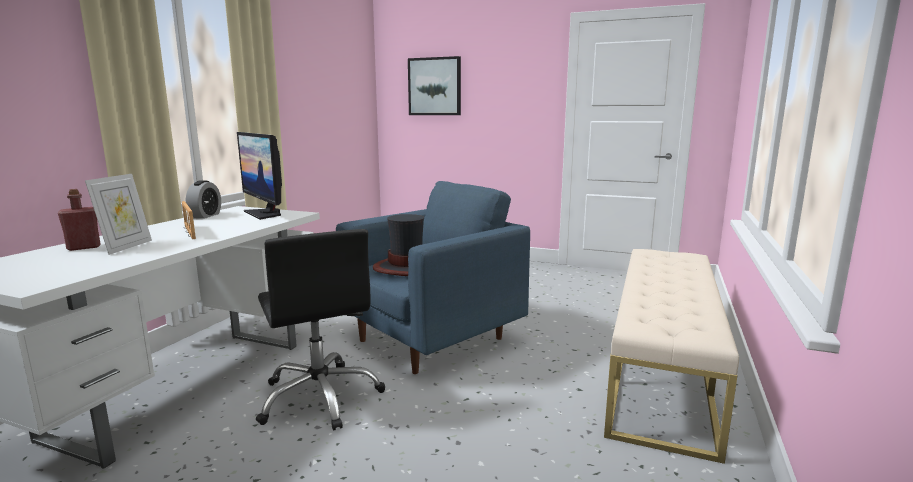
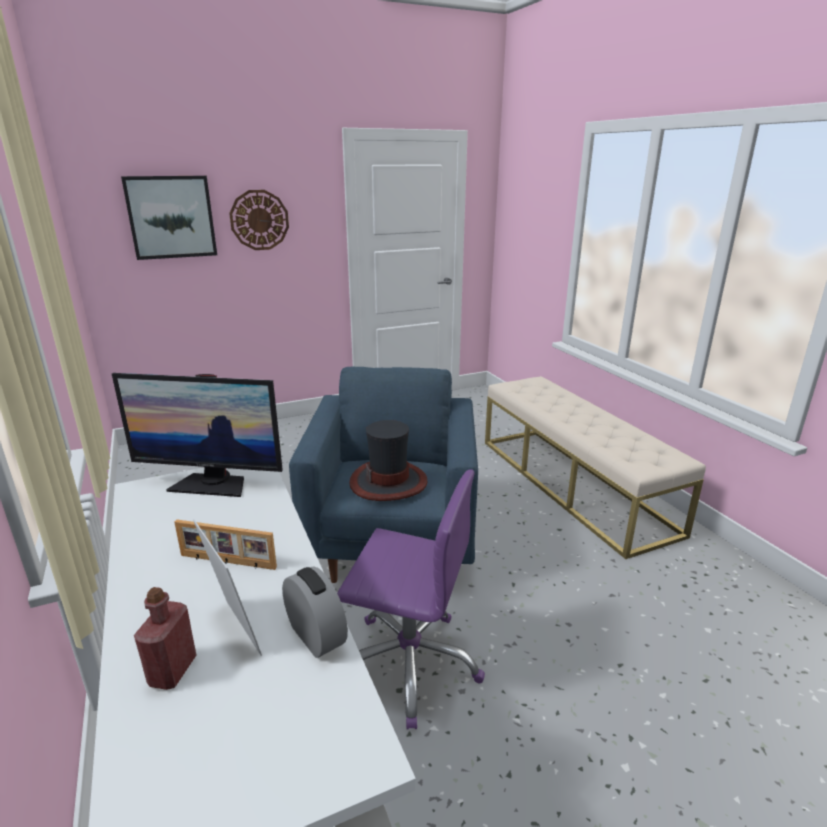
camera: 45 degrees left, 10 degrees up
alarm clock [186,180,221,219] -> alarm clock moved to [282,566,348,658]
black office chair [256,229,385,431] -> purple office chair [337,470,485,729]
none -> wall clock [229,190,289,250]

